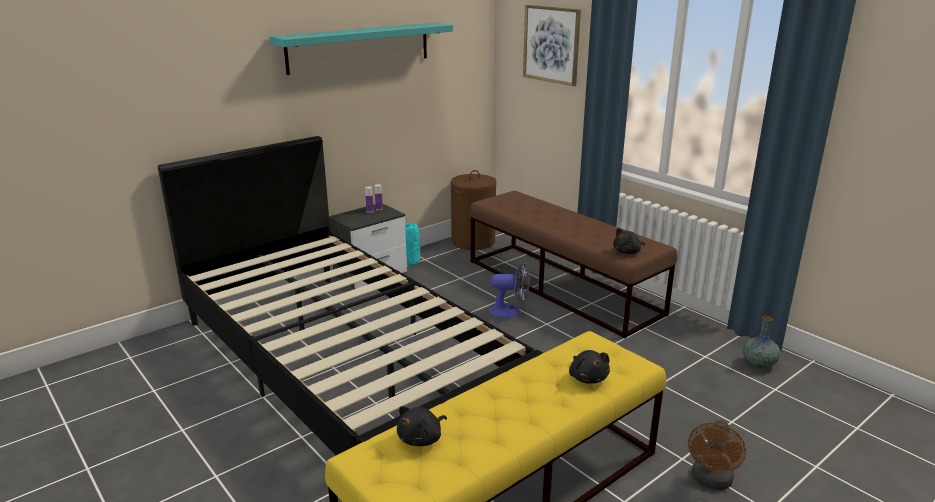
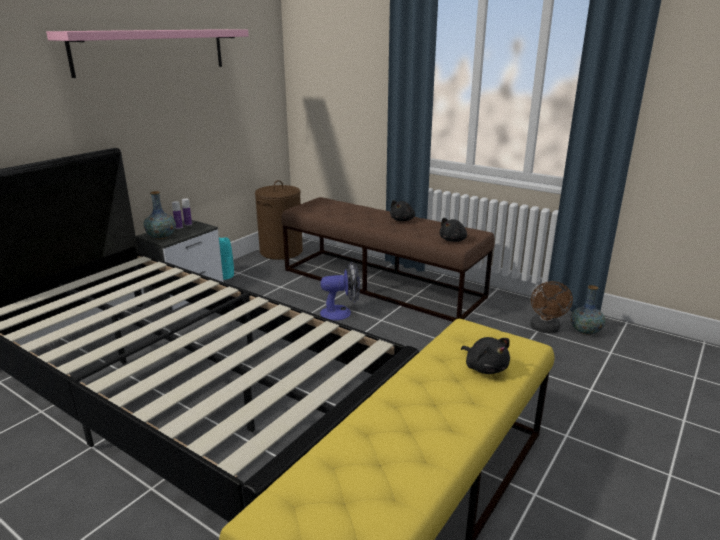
camera: 15 degrees left, 0 degrees up
turquoise shelf [269,23,453,75] -> pink shelf [46,29,249,78]
black plush toy [397,406,447,446] -> black plush toy moved to [390,200,415,221]
picture [523,5,581,86] -> none
brown fan [688,420,746,490] -> brown fan moved to [530,281,573,333]
none -> vase [143,191,176,239]

